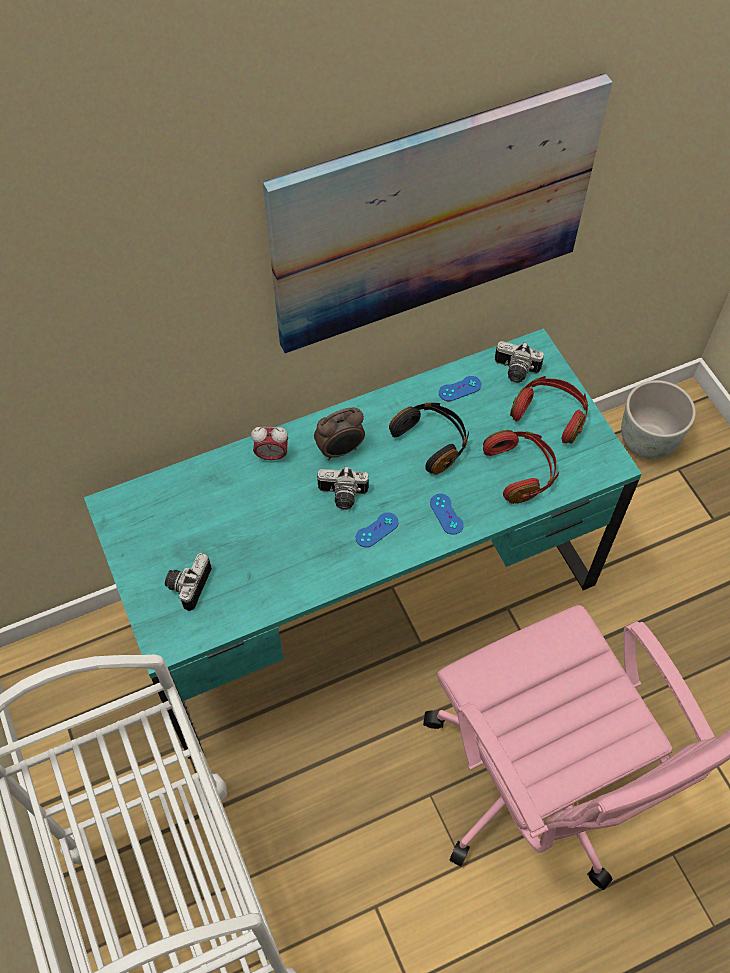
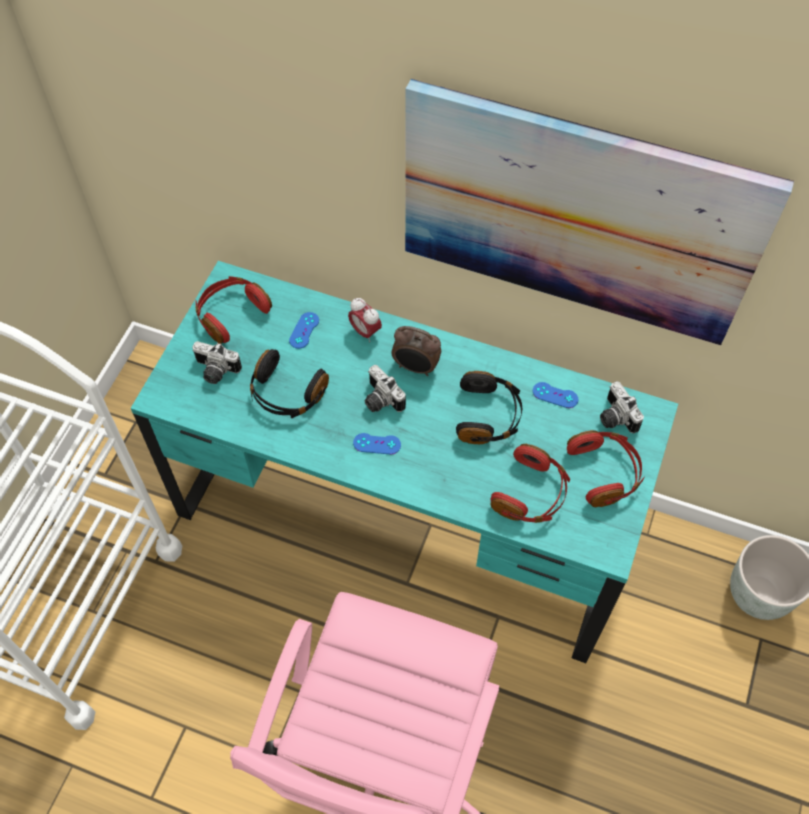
camera: 45 degrees right, 0 degrees up
camera [165,553,212,611] -> camera turned 135 degrees counterclockwise [192,341,242,384]
blue game controller [430,494,464,535] -> blue game controller moved to [289,312,319,349]
none -> red headphones [195,276,272,344]
none -> black headphones [250,349,329,418]

